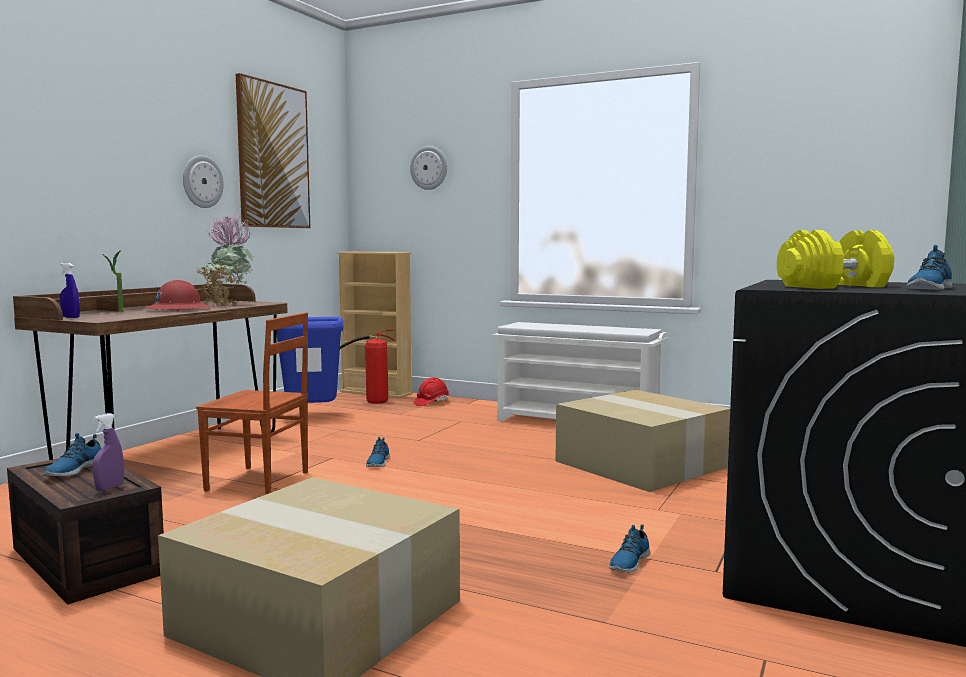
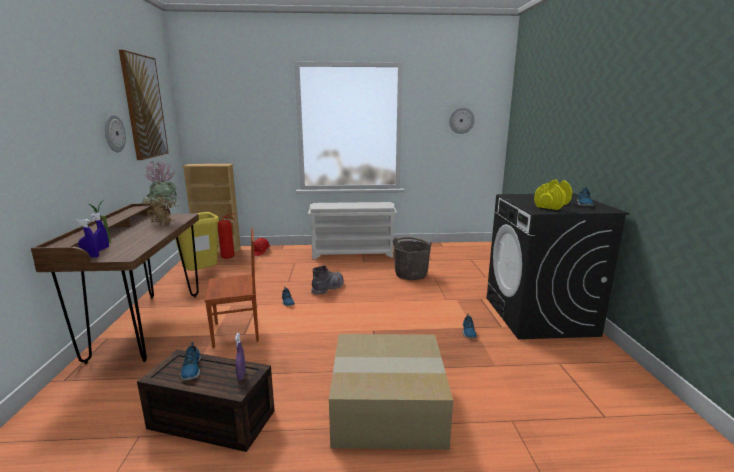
camera: 30 degrees left, 10 degrees up
red hard hat [145,280,210,311] -> none
blue trash can [276,317,344,403] -> yellow trash can [175,212,219,271]
wall clock [410,146,447,190] -> wall clock moved to [449,107,475,134]
cardboard box [555,390,730,492] -> grey bucket [392,237,432,280]
none -> blue spray bottle [91,212,109,251]
none -> grey boot [311,265,344,295]

